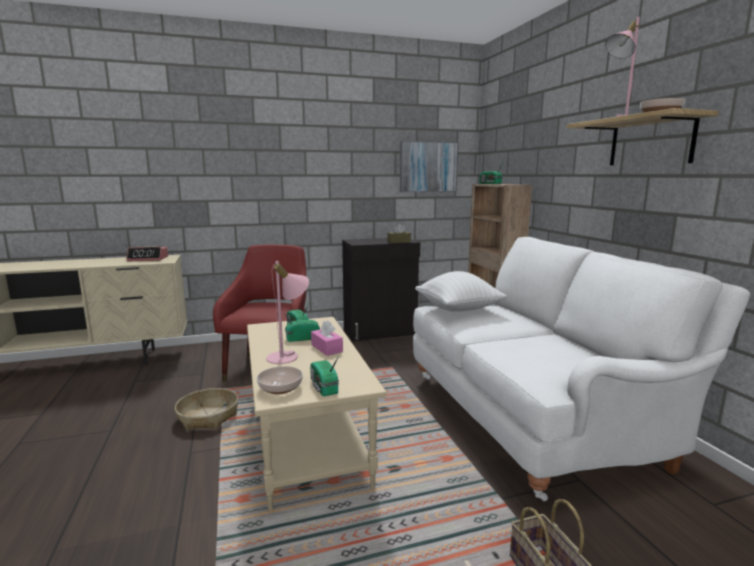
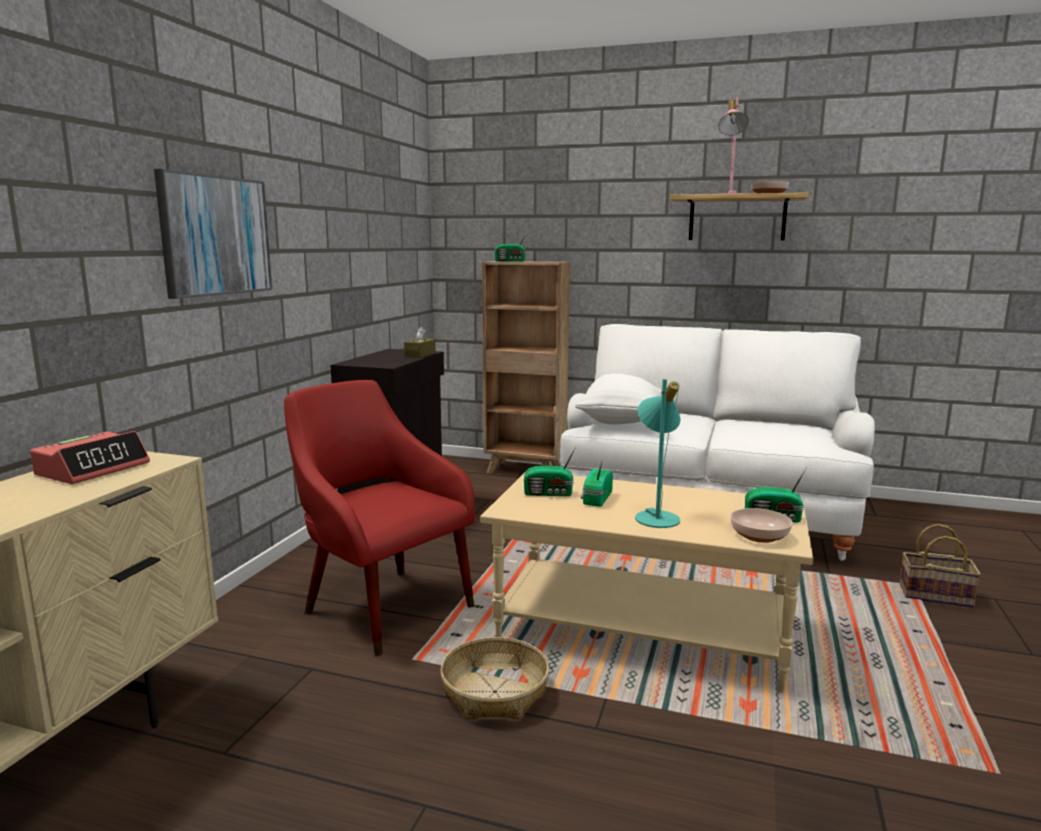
camera: 55 degrees left, 0 degrees up
pink table lamp [266,261,309,364] -> turquoise table lamp [635,379,681,528]
pink tissue box [311,320,343,356] -> none
picture [400,141,459,192] -> picture moved to [154,169,272,299]

